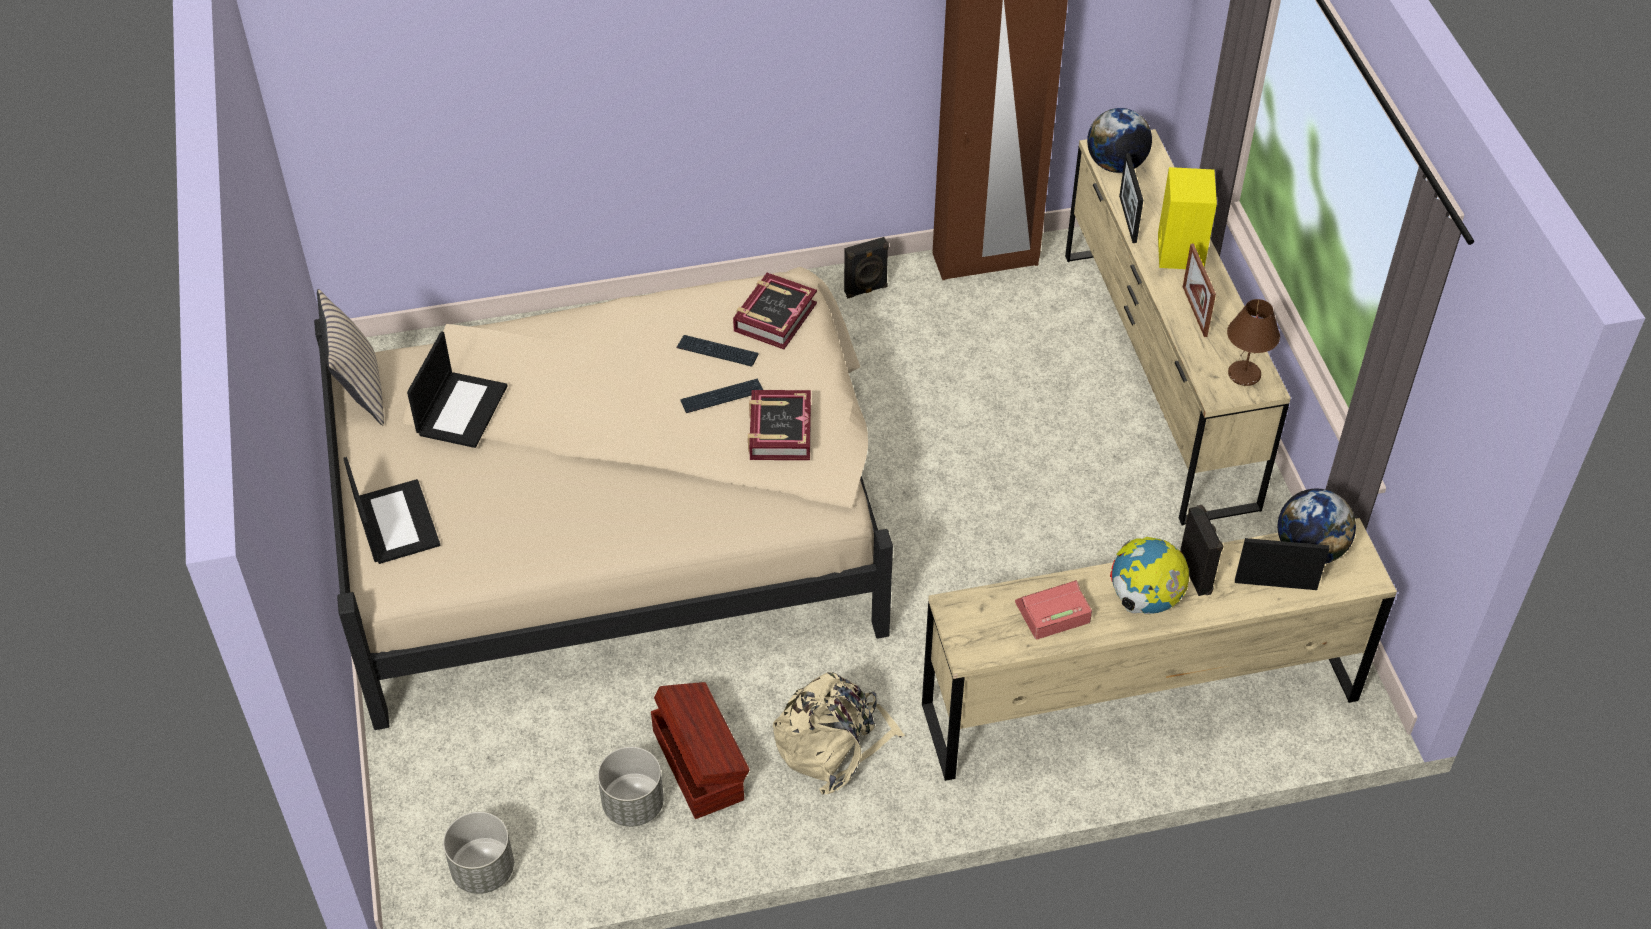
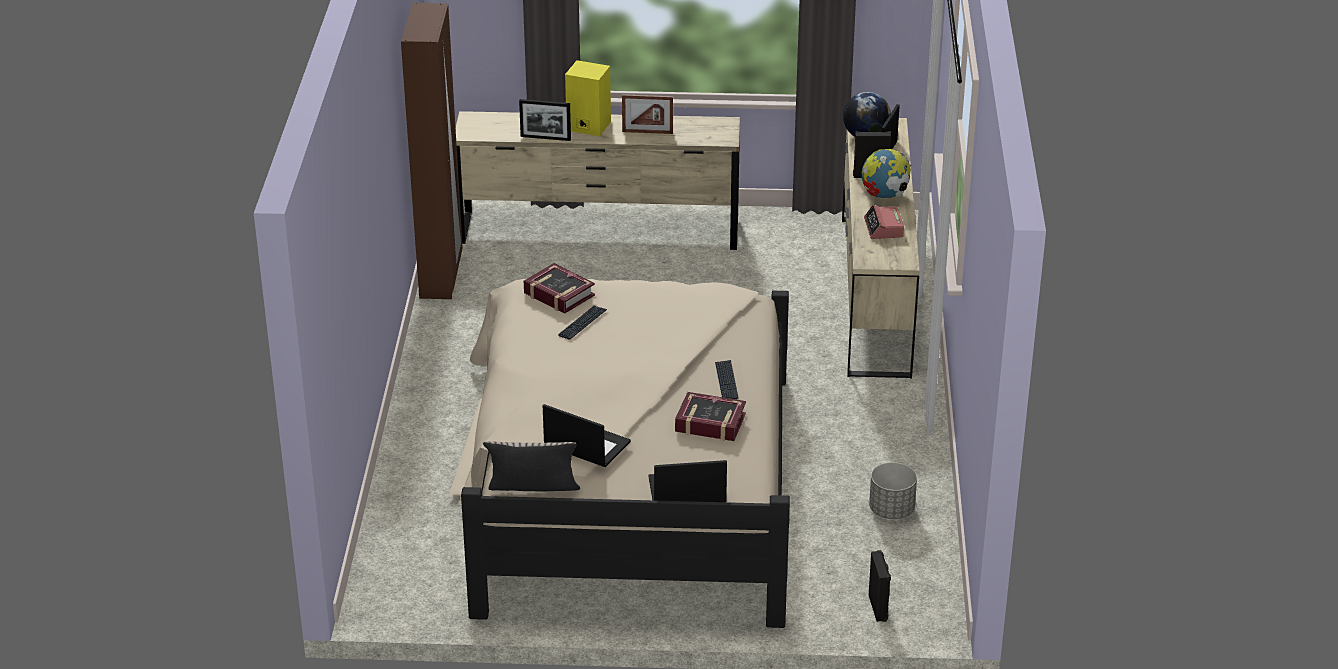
camera: 75 degrees left, 15 degrees down
grey planter [443,812,514,894] -> none
brown storage box [651,682,750,819] -> none
keyboard [680,378,763,413] -> keyboard moved to [715,360,738,399]
book [748,390,811,460] -> book moved to [675,392,746,441]
beige backpack [773,672,905,795] -> none
black speaker [844,237,889,298] -> black speaker moved to [869,550,891,622]
globe [1087,108,1152,173] -> none
brown table lamp [1227,299,1280,386] -> none

